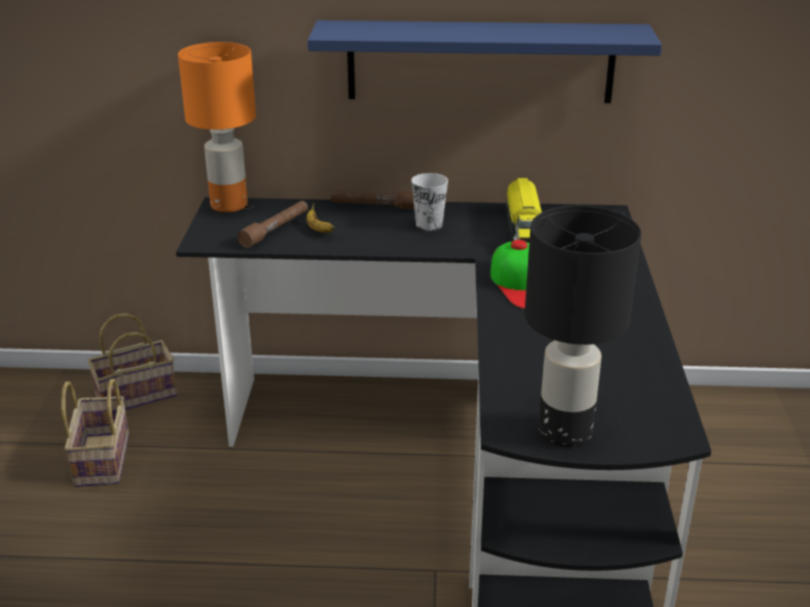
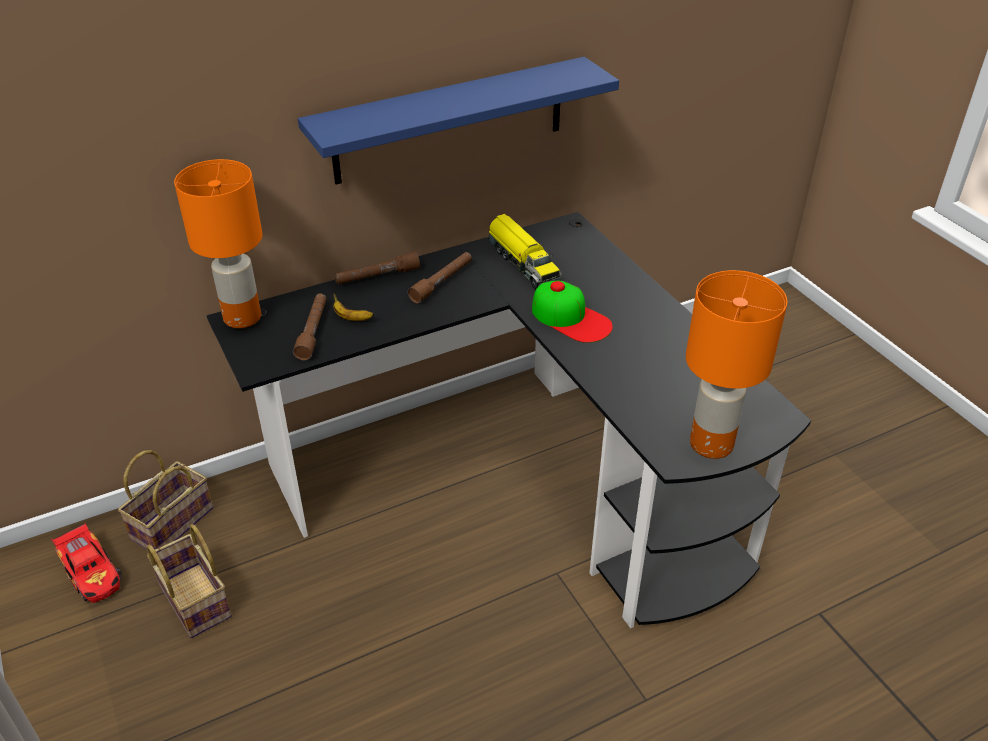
camera: 30 degrees left, 10 degrees up
cup [411,173,448,231] -> brown flashlight [408,252,472,304]
black table lamp [525,206,641,447] -> orange table lamp [686,270,787,459]
none -> toy car [51,522,121,603]

